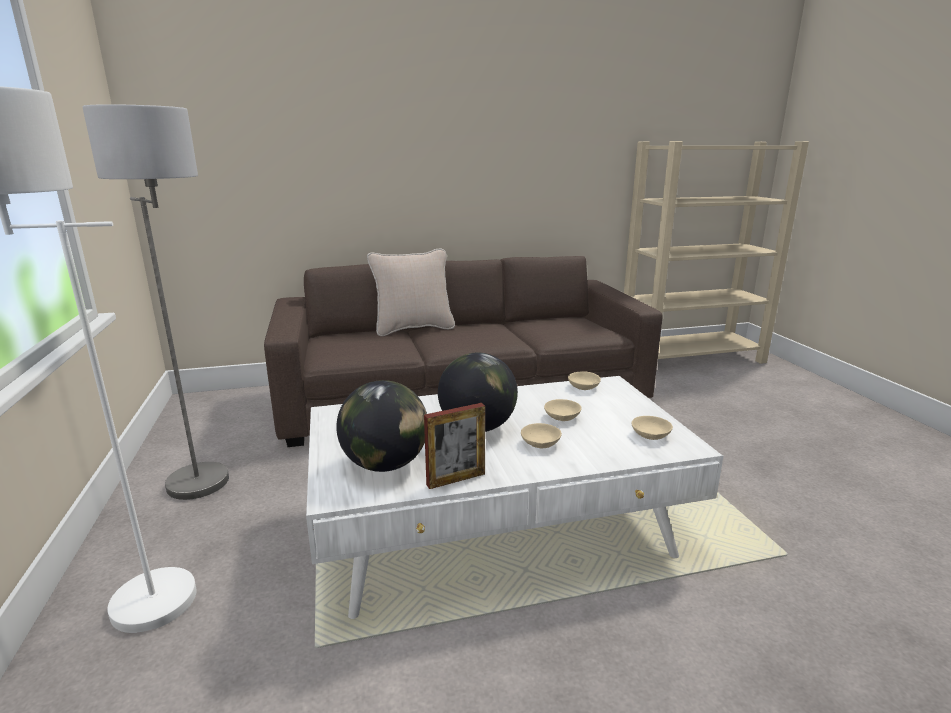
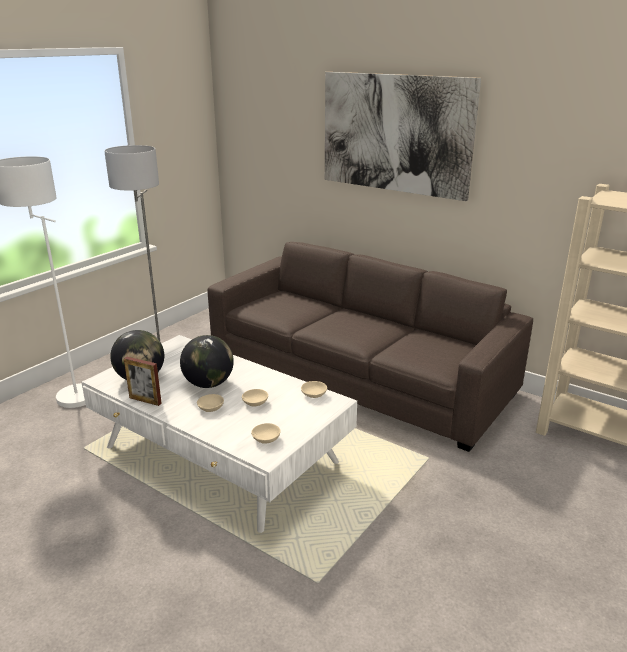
camera: 50 degrees right, 5 degrees up
beige pillow [367,249,455,336] -> none
none -> picture [325,72,481,201]

